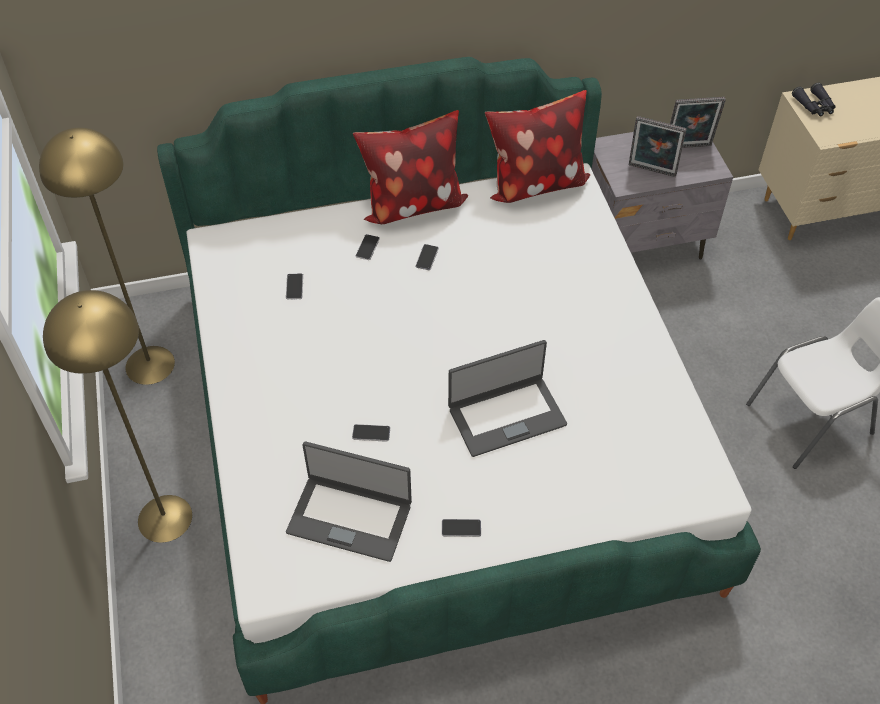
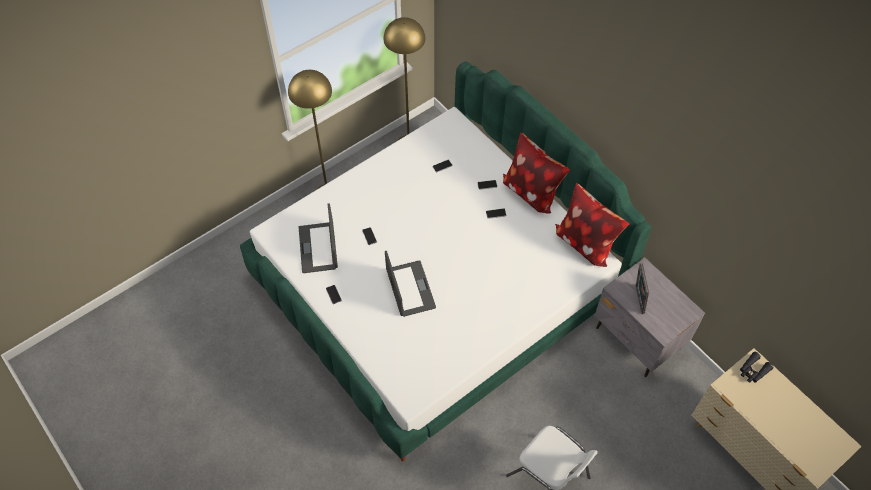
camera: 65 degrees right, 5 degrees up
laptop [448,340,567,457] -> laptop turned 150 degrees counterclockwise [385,251,436,317]
picture frame [670,97,726,148] -> none

